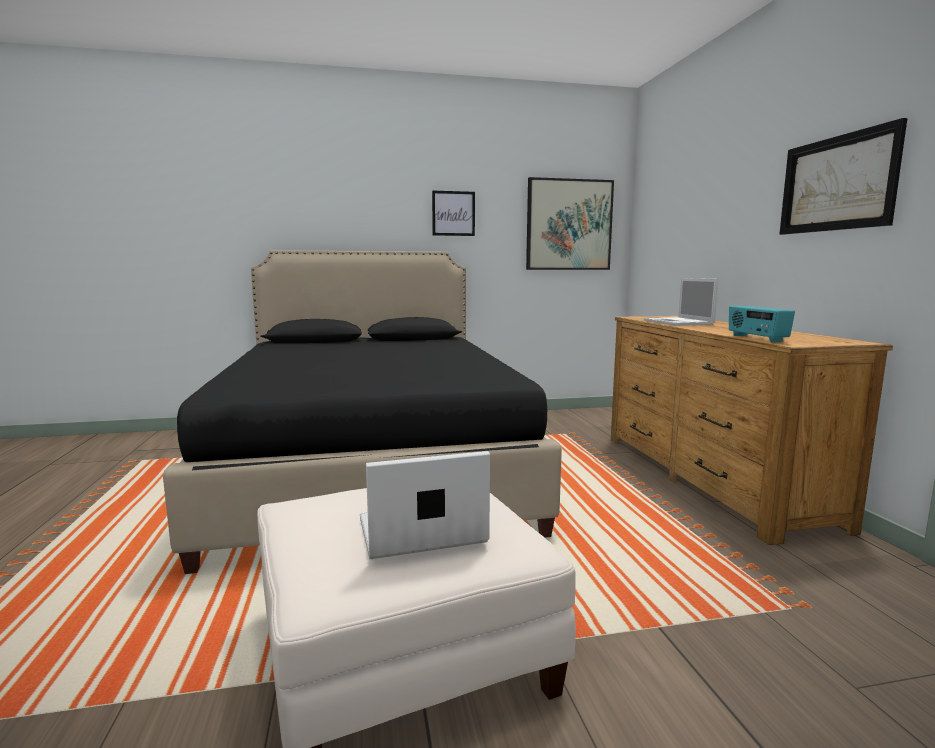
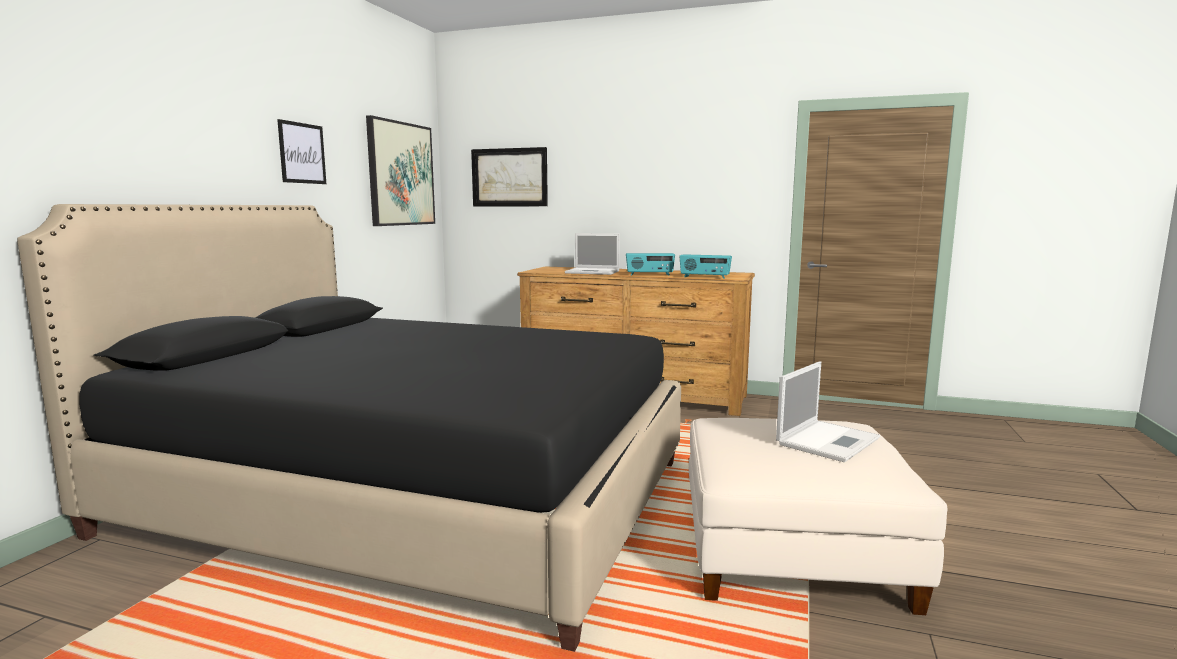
camera: 60 degrees left, 0 degrees up
laptop [360,451,490,559] -> laptop turned 150 degrees counterclockwise [776,361,880,462]
picture [779,118,907,235] -> picture moved to [471,147,548,206]
none -> radio [626,253,675,276]

